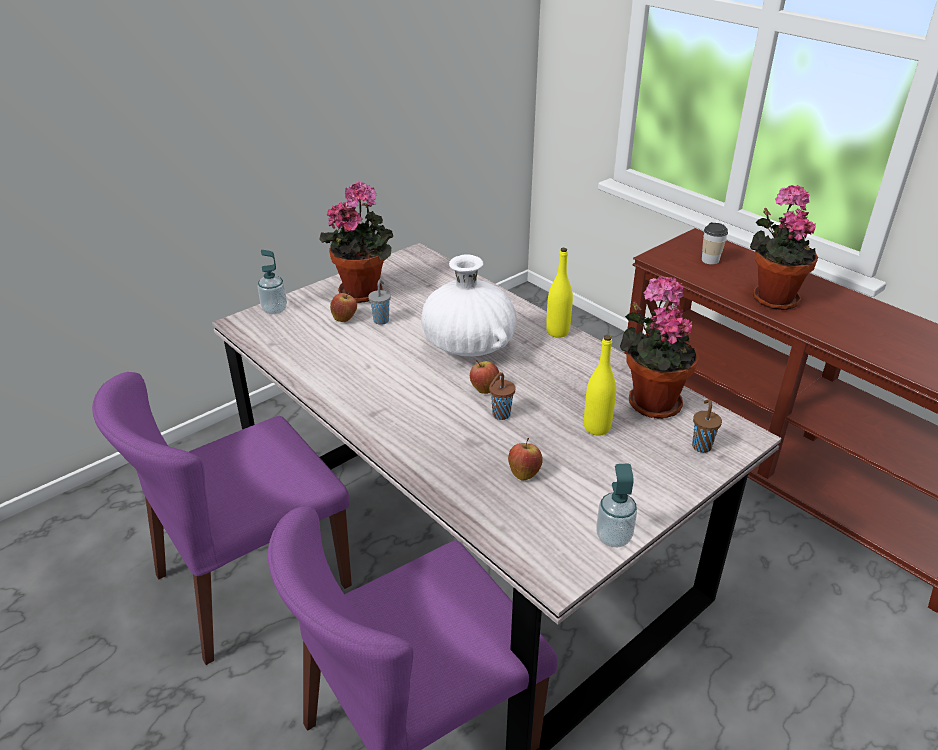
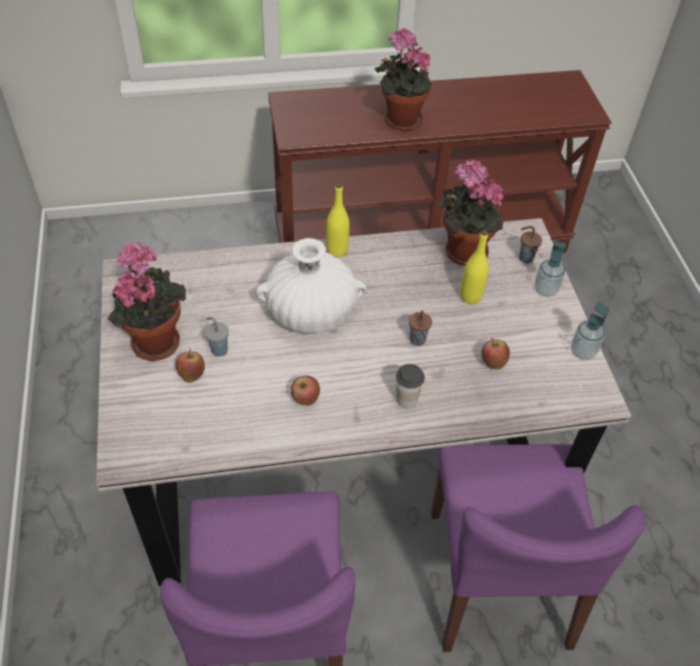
camera: 60 degrees left, 15 degrees up
soap dispenser [258,250,287,314] -> soap dispenser moved to [535,241,566,297]
apple [470,360,500,394] -> apple moved to [291,376,320,406]
cup [702,222,728,265] -> cup moved to [396,364,425,408]

